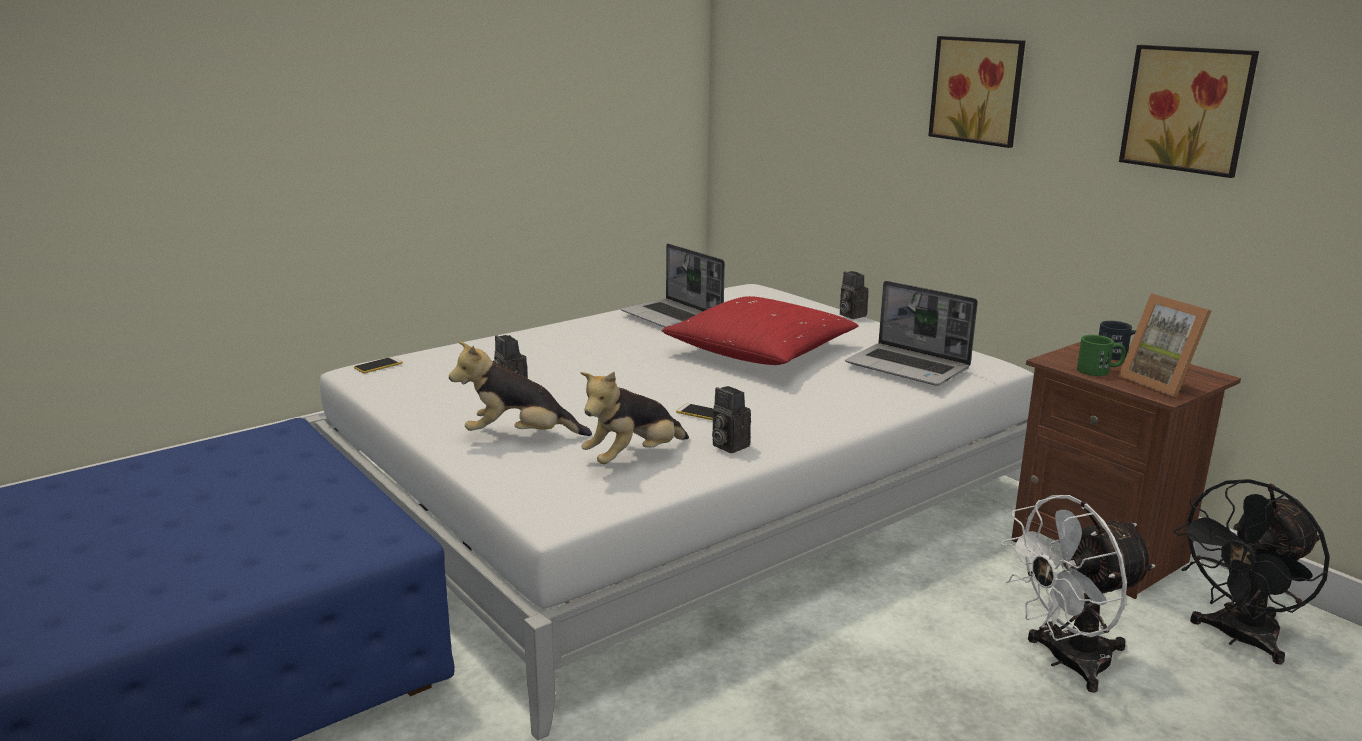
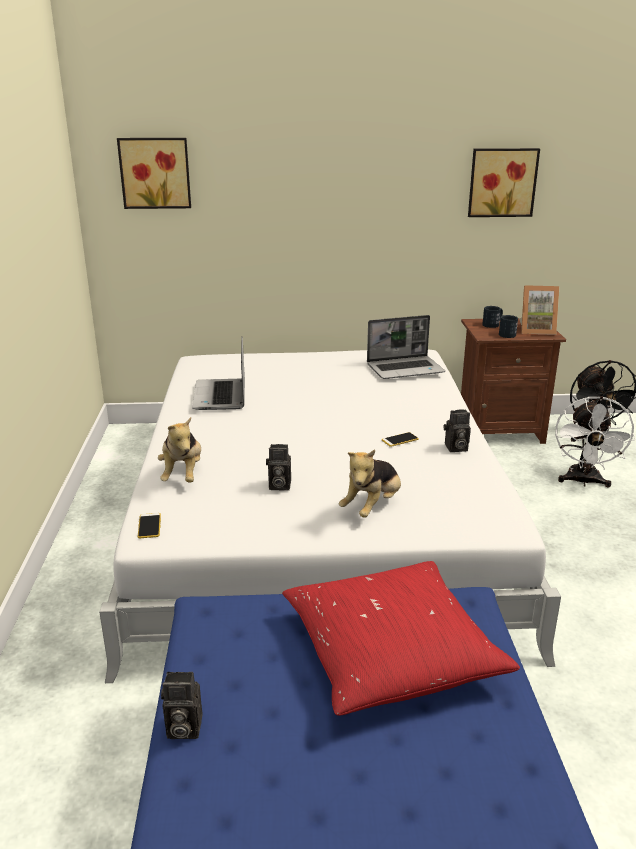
camera: 55 degrees left, 5 degrees up
plush toy [581,372,689,464] -> plush toy moved to [158,417,201,483]
laptop [621,244,725,327] -> laptop turned 90 degrees clockwise [192,336,245,410]
red pillow [661,296,859,365] -> red pillow moved to [282,561,520,716]
camera [840,271,868,319] -> camera moved to [161,672,202,739]
picture [928,36,1025,148] -> picture moved to [117,138,191,209]
green mug [1077,335,1126,376] -> black mug [499,315,518,338]

